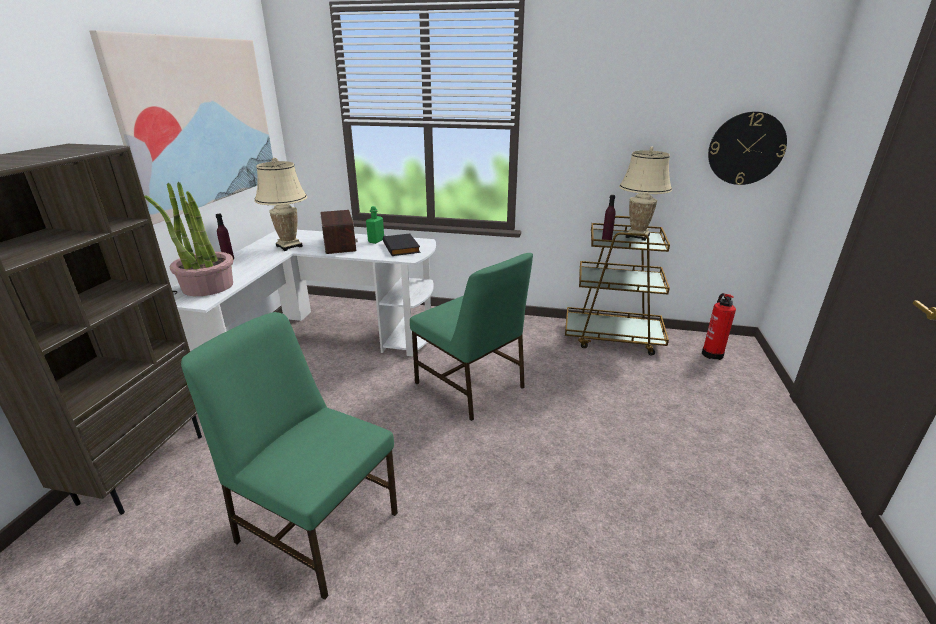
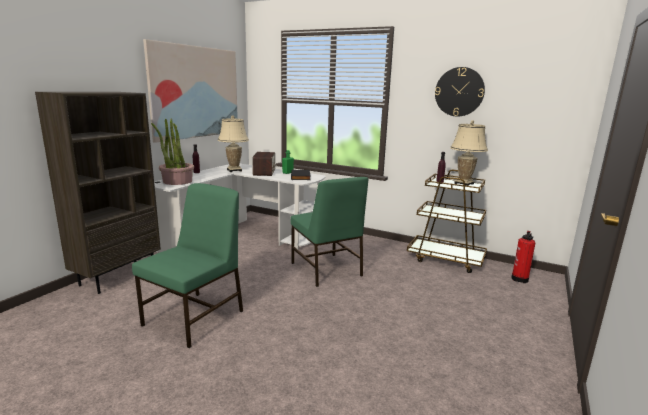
camera: 15 degrees right, 10 degrees down
green chair [181,312,398,600] -> green chair turned 75 degrees clockwise [132,183,243,348]
wall clock [708,111,787,185] -> wall clock moved to [435,67,485,117]

